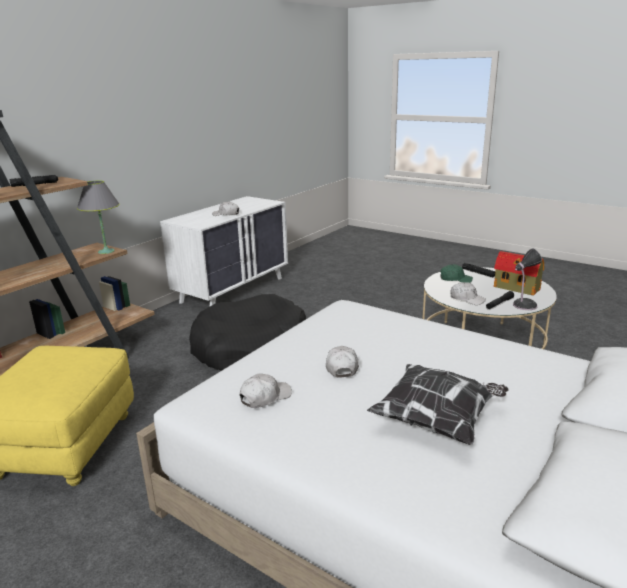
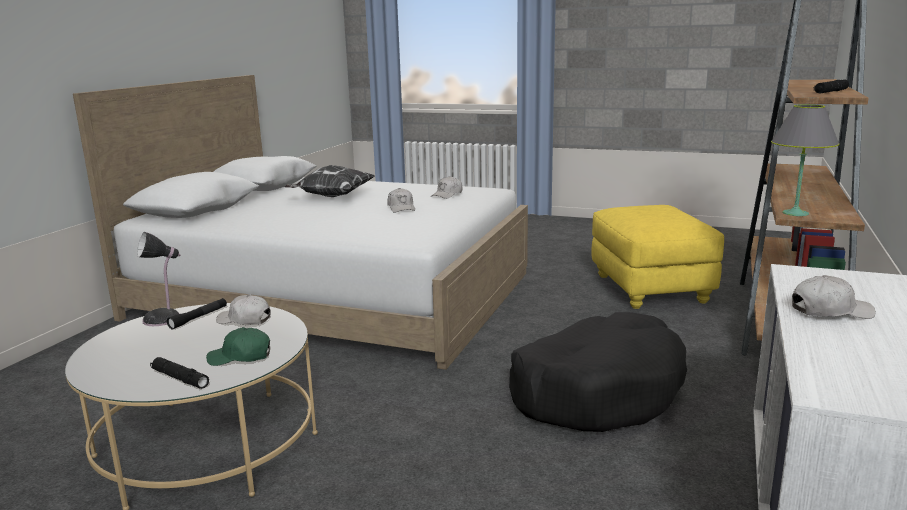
camera: 165 degrees right, 5 degrees down
toy house [494,251,544,296] -> none

